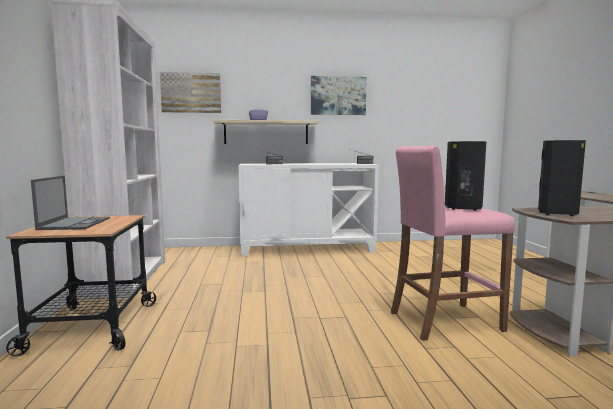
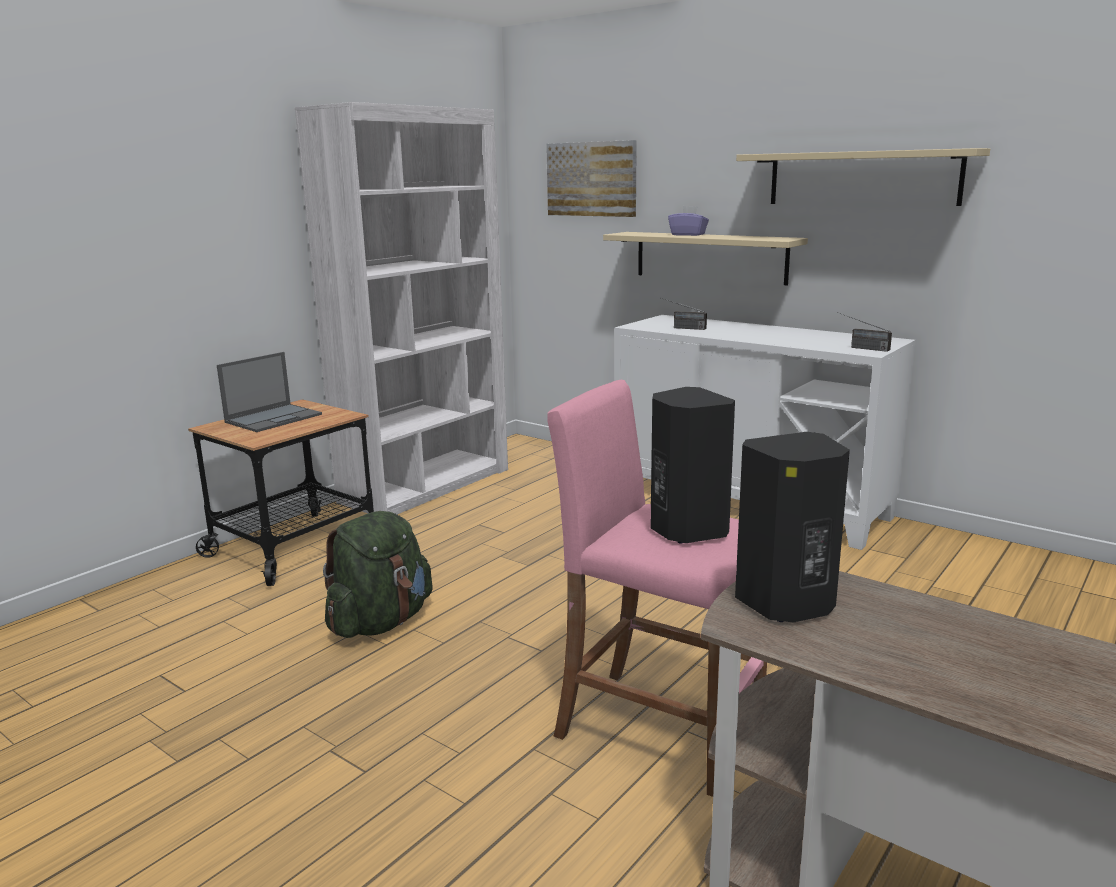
camera: 45 degrees right, 10 degrees up
picture [311,76,367,115] -> beige shelf [736,148,990,206]
none -> green backpack [323,511,432,638]

